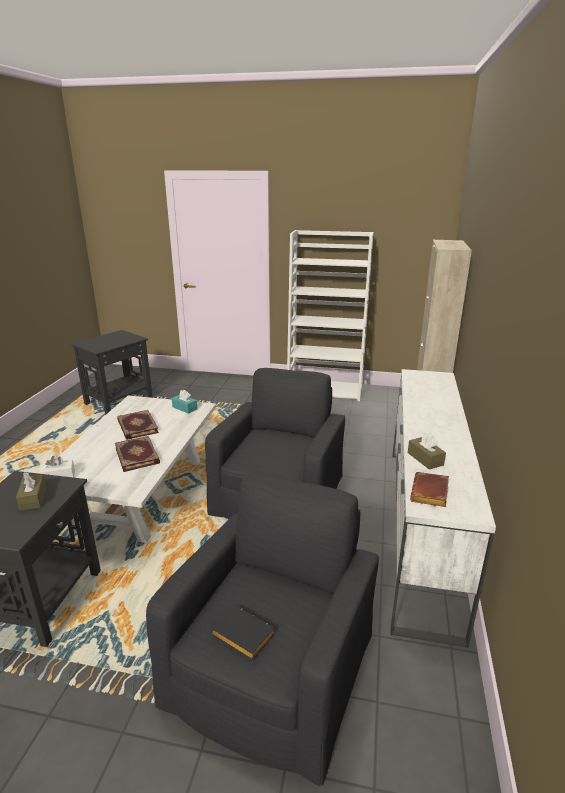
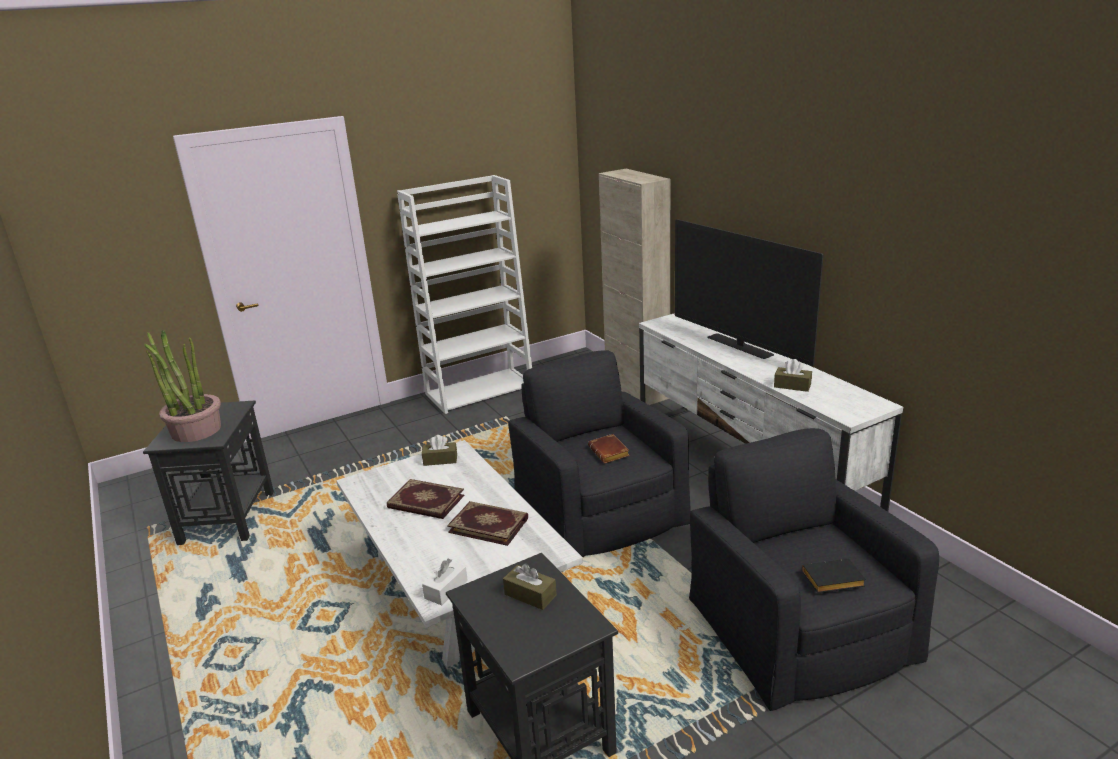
camera: 40 degrees left, 0 degrees up
turquoise tissue box [172,390,197,414] -> brown tissue box [422,435,457,466]
brown book [410,472,449,507] -> brown book moved to [588,434,630,463]
none -> potted plant [144,330,221,442]
none -> television [675,219,824,366]

